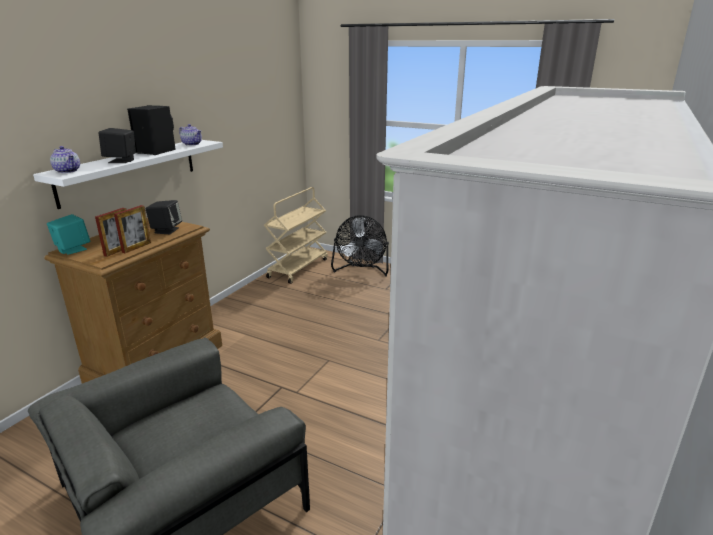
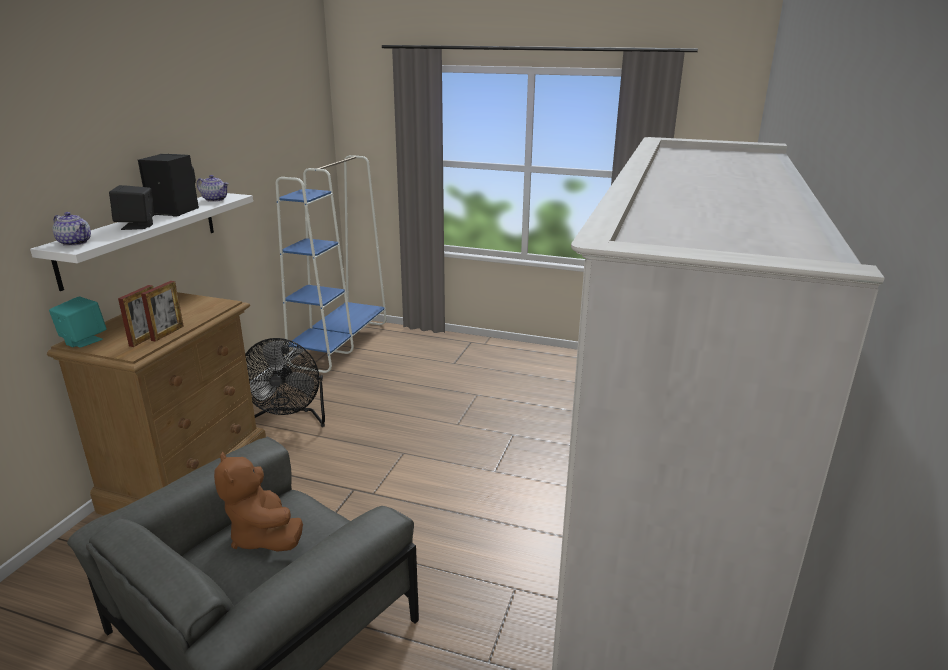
camera: 10 degrees left, 0 degrees up
black speaker [145,200,182,234] -> none
beige cart [264,187,328,284] -> blue clothes rack [276,155,387,373]
black fan [331,215,389,277] -> black fan moved to [245,338,325,427]
none -> brown plush toy [214,452,303,552]

